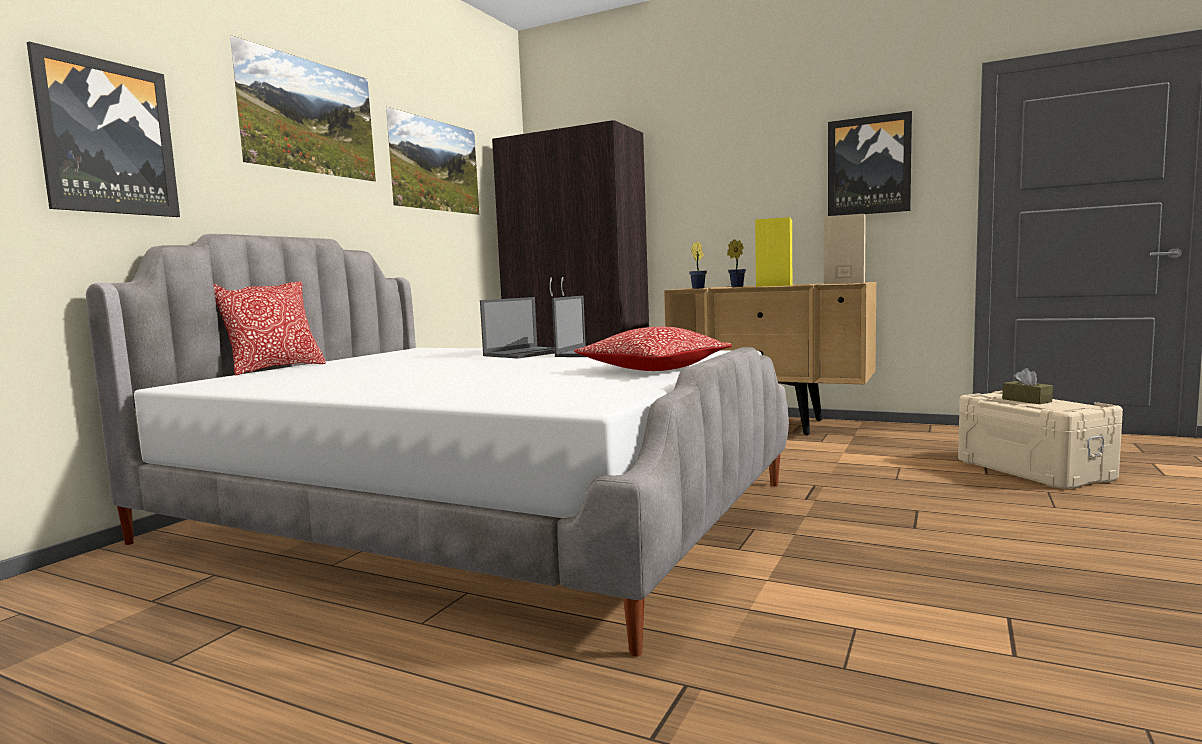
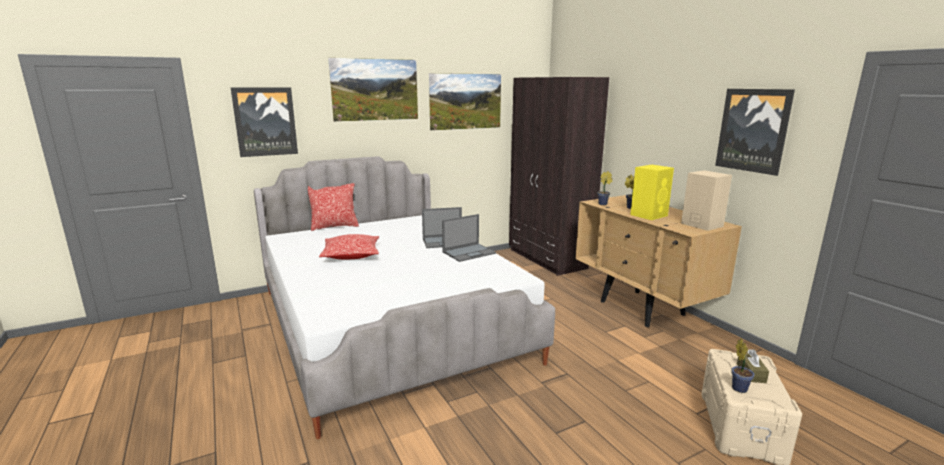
camera: 35 degrees right, 10 degrees up
pillow [574,327,732,371] -> pillow moved to [319,234,379,259]
none -> potted plant [731,338,754,393]

